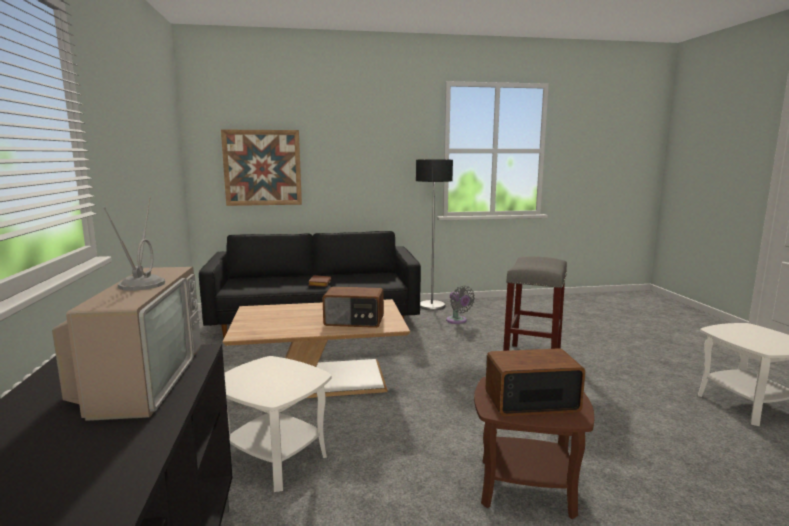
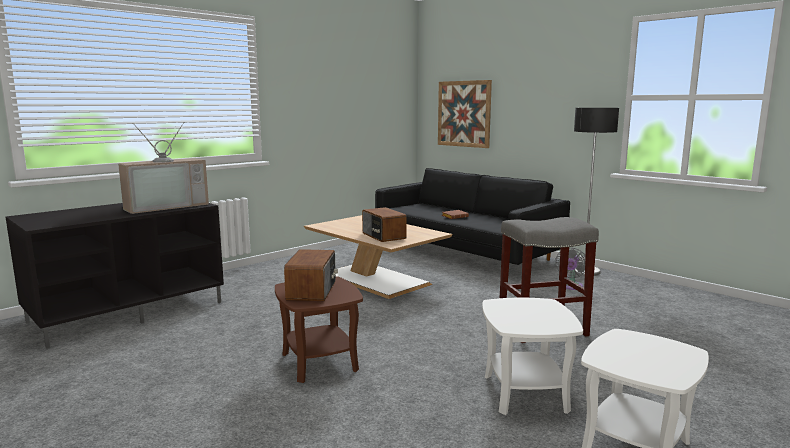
camera: 55 degrees right, 0 degrees up
white side table [224,356,331,492] -> white side table moved to [482,298,583,415]
radio [485,348,586,416] -> radio turned 45 degrees clockwise [284,249,338,301]

